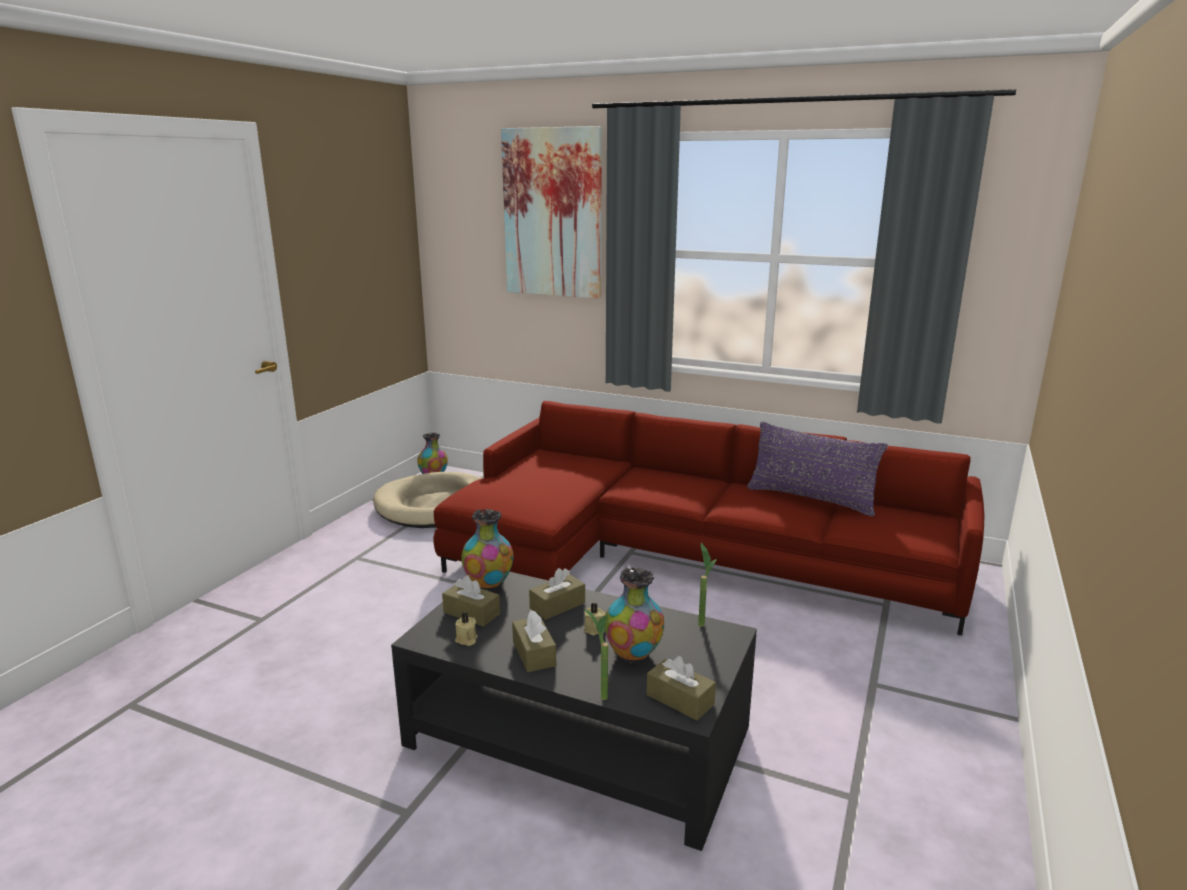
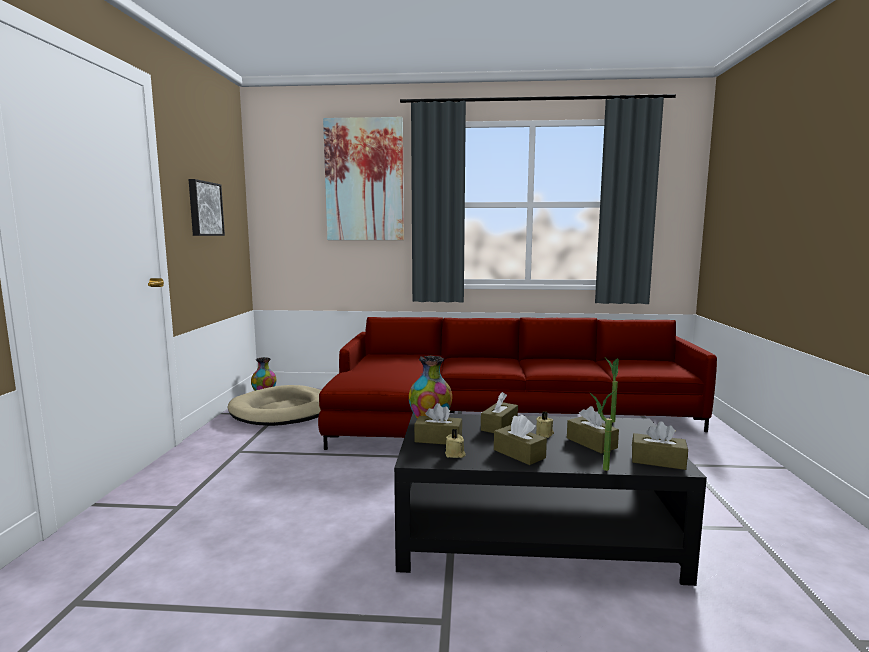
camera: 20 degrees left, 10 degrees down
vase [604,568,664,664] -> brown tissue box [567,406,619,454]
purple pillow [747,422,888,516] -> none
none -> picture [189,179,225,236]

